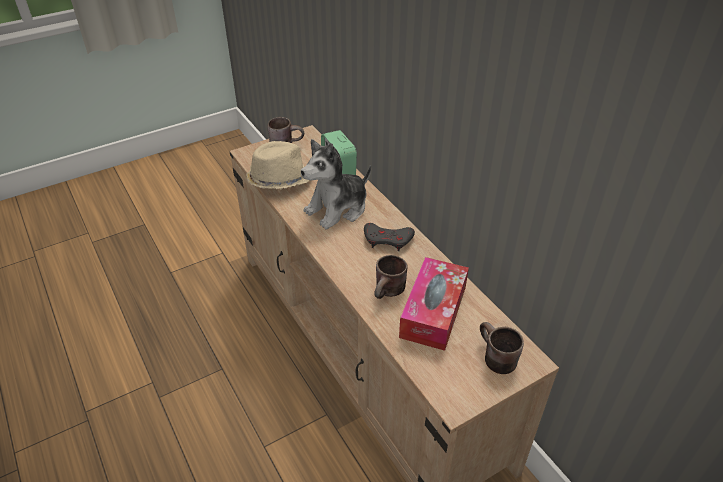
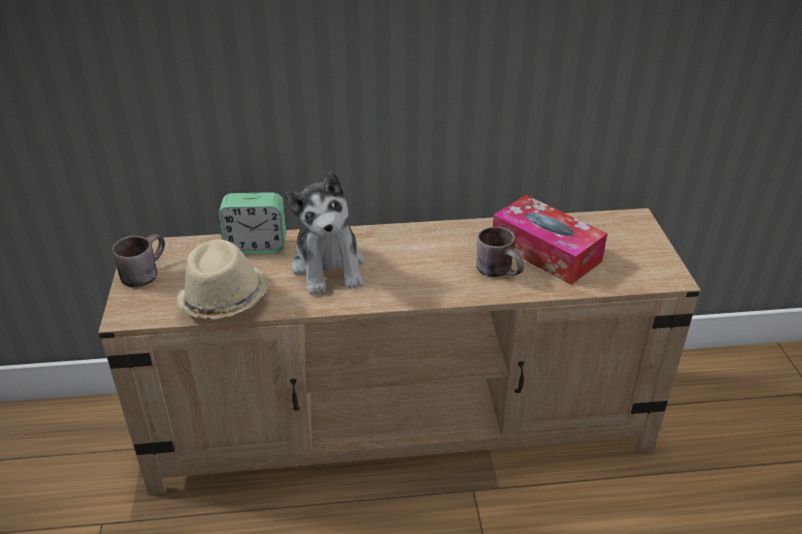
camera: 65 degrees left, 5 degrees down
grey game controller [364,223,415,251] -> none
brown mug [480,322,524,374] -> none

